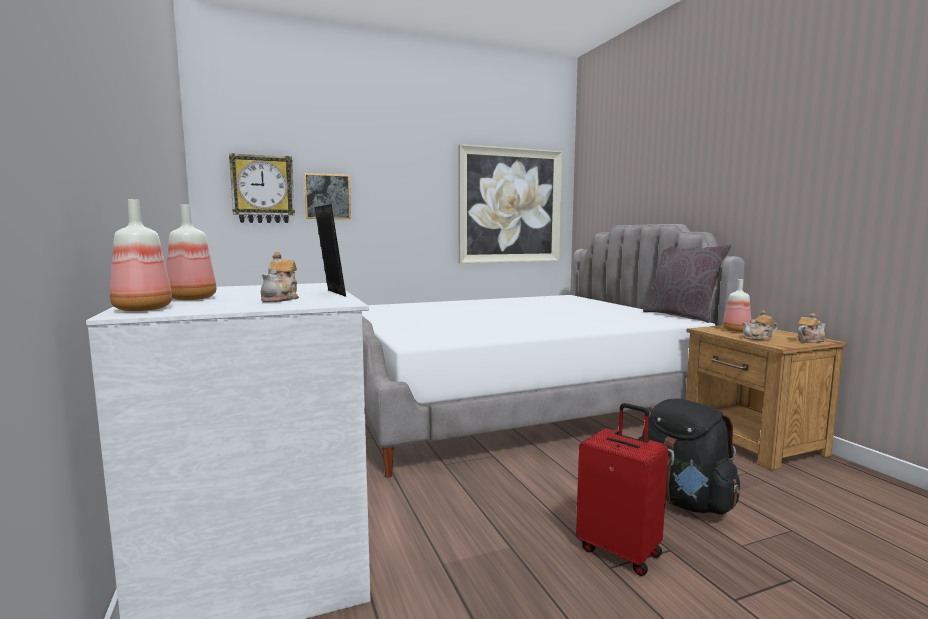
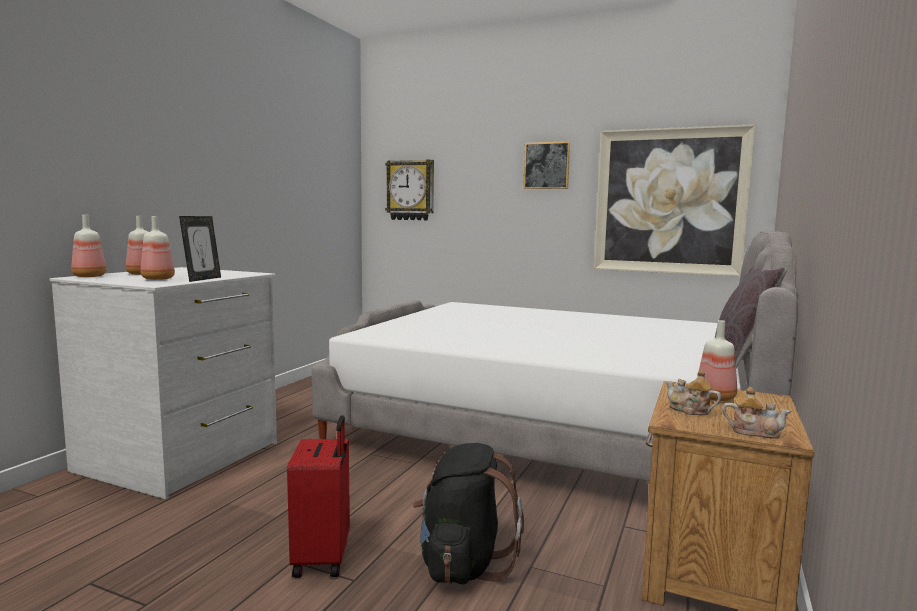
camera: 45 degrees right, 0 degrees up
teapot [261,252,299,302] -> bottle [141,216,175,280]
picture [304,173,351,219] -> picture moved to [523,141,570,189]

